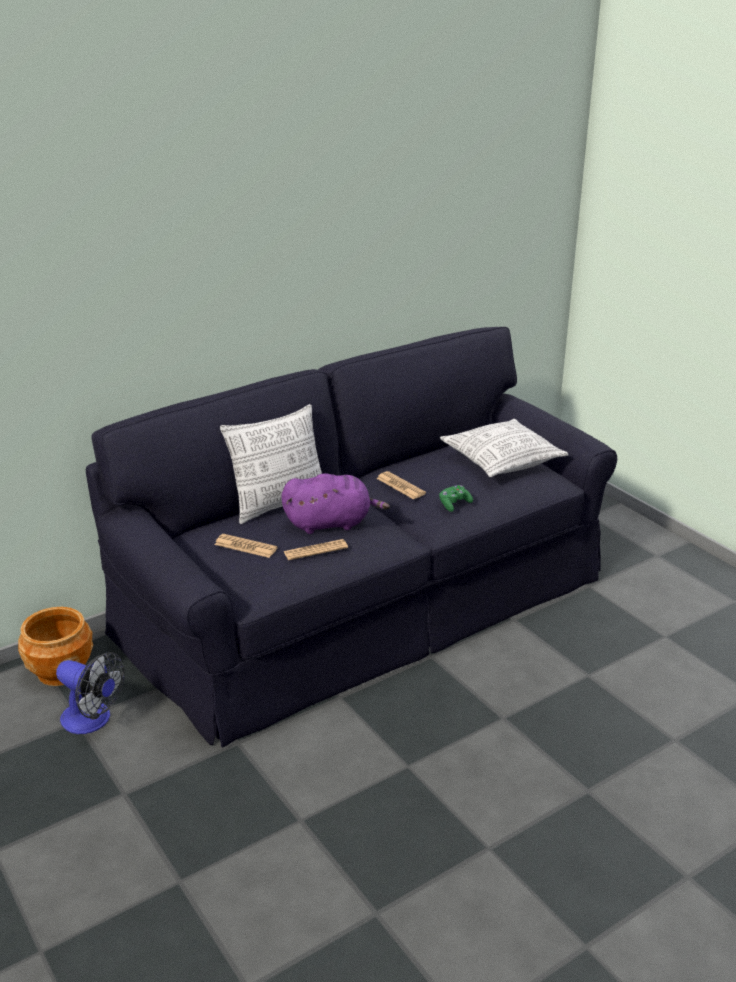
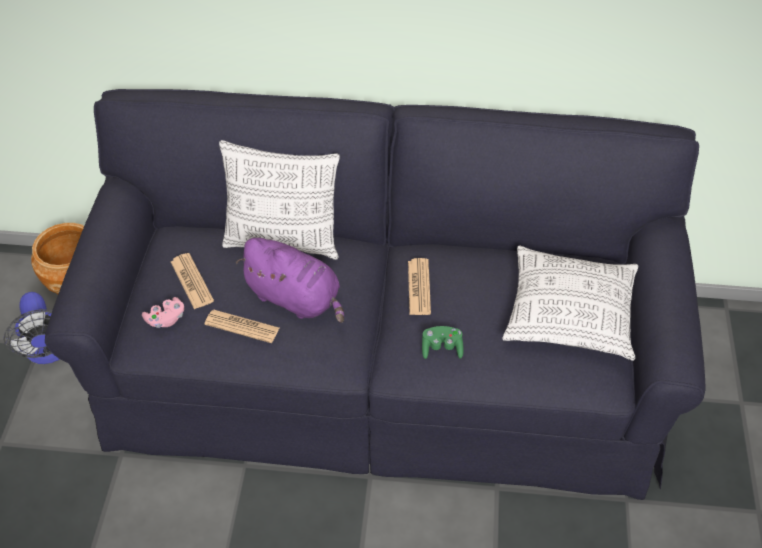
camera: 40 degrees right, 20 degrees up
none -> pink game controller [142,297,184,328]

